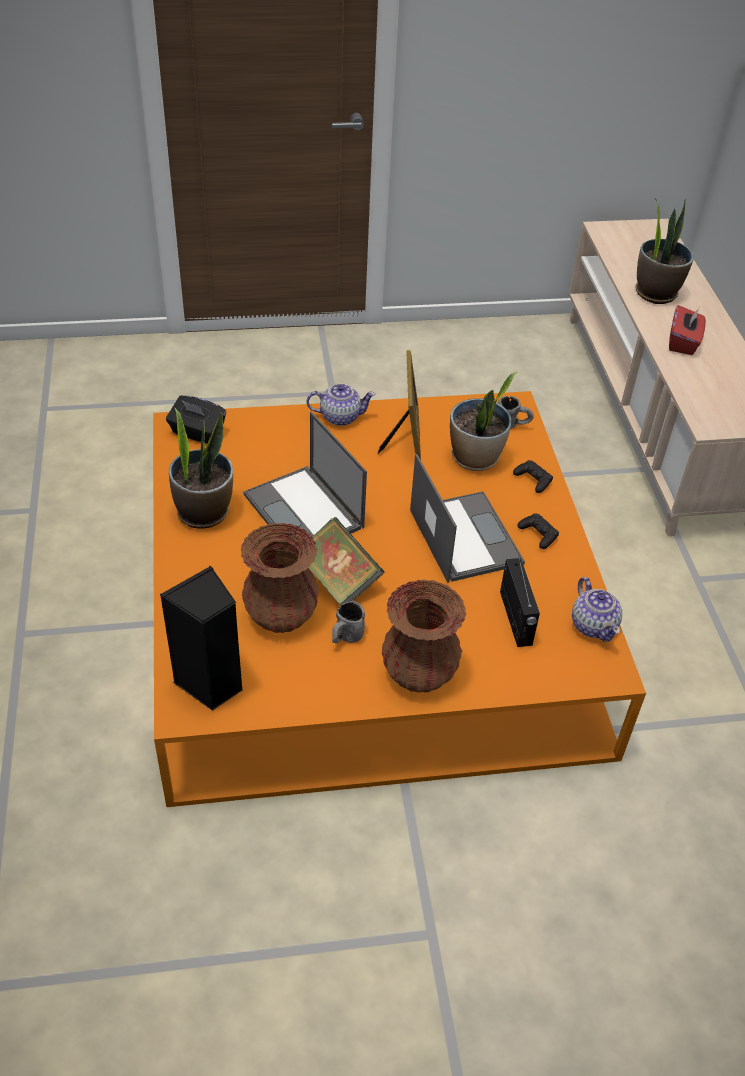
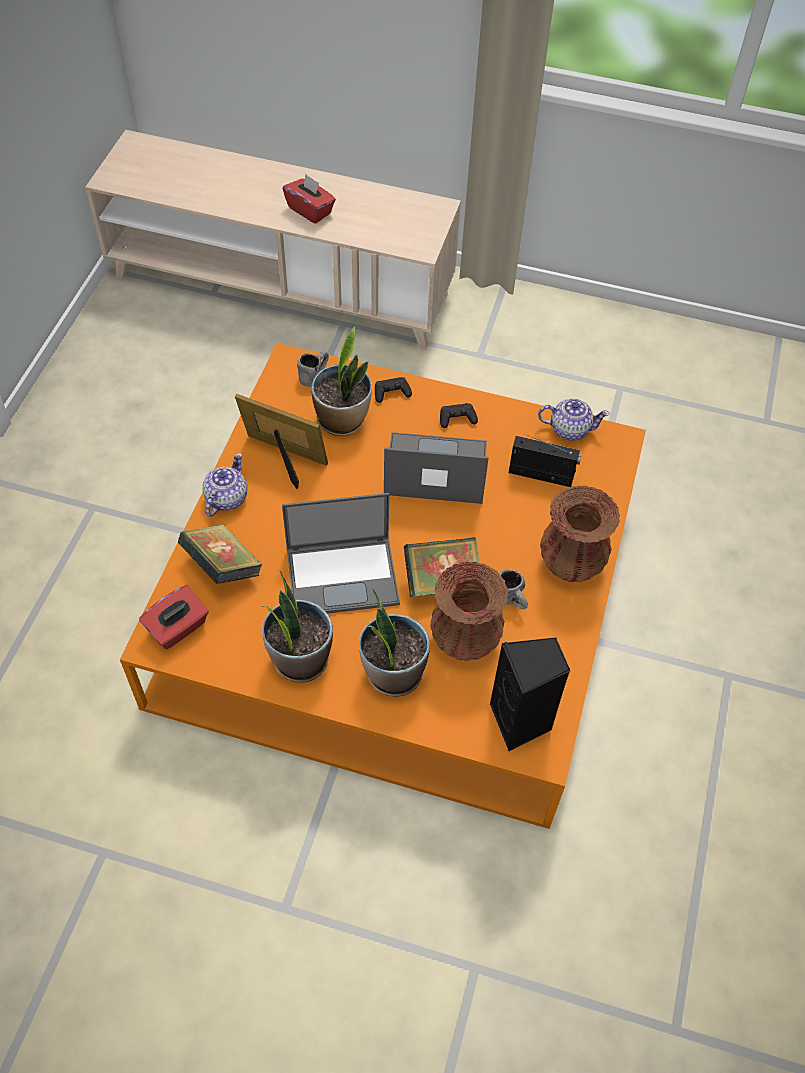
camera: 65 degrees left, 10 degrees up
black tissue box [166,396,226,444] -> red tissue box [139,585,209,649]
potted plant [636,199,694,304] -> potted plant moved to [359,588,430,697]
none -> book [178,525,263,584]

